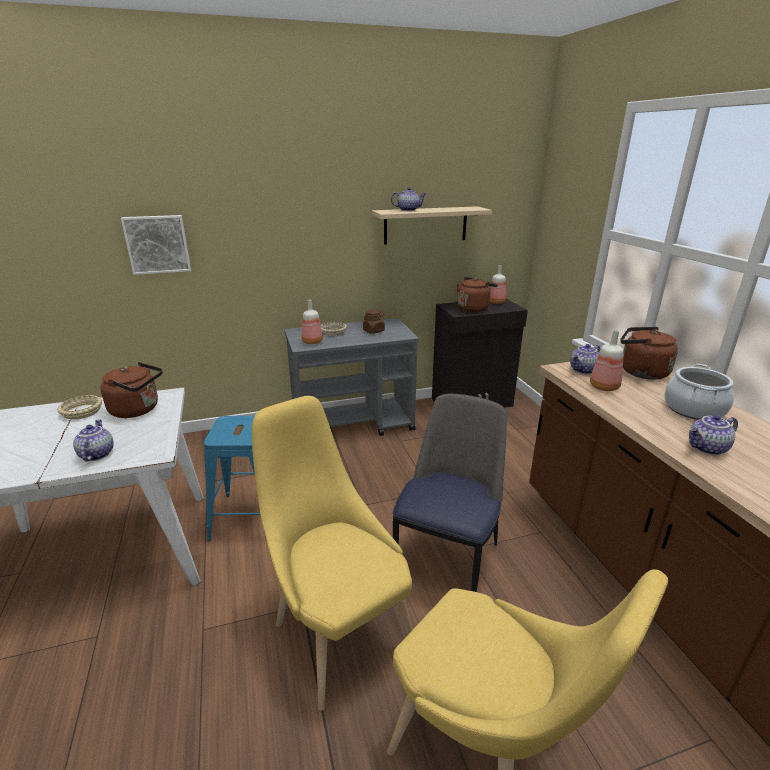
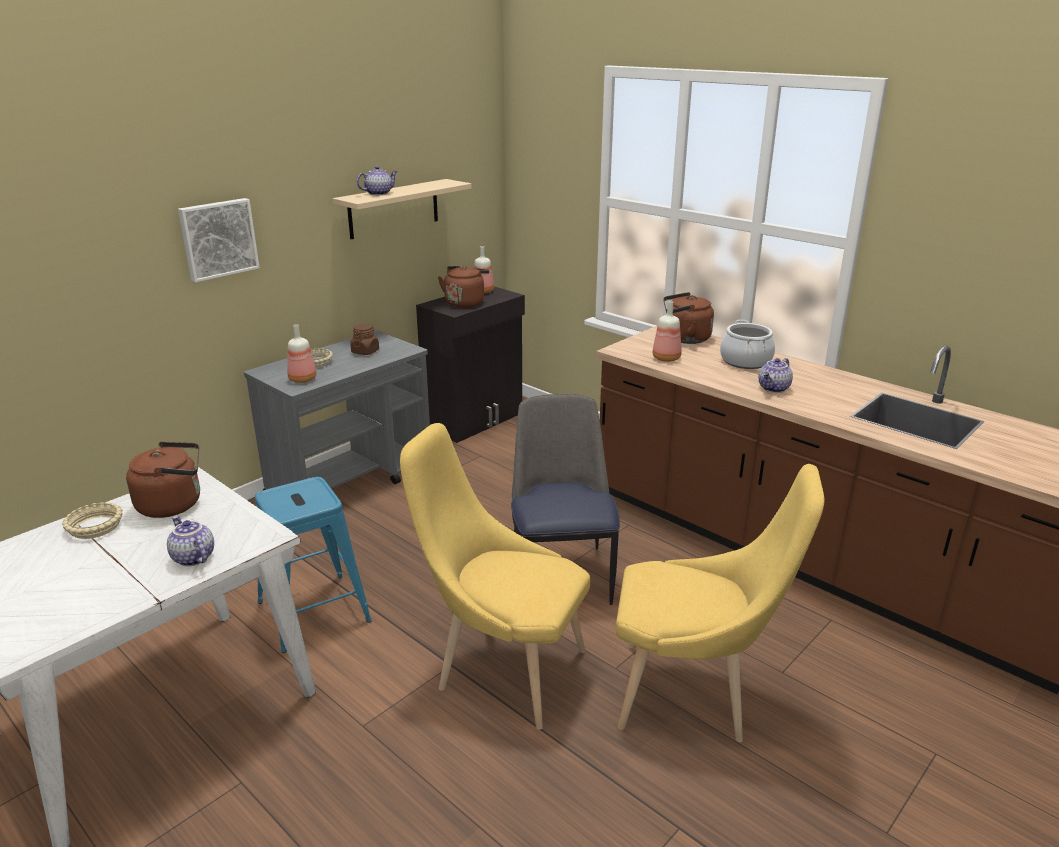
camera: 30 degrees left, 0 degrees up
picture [121,215,191,275] -> picture moved to [178,198,260,282]
teapot [570,344,600,374] -> none

